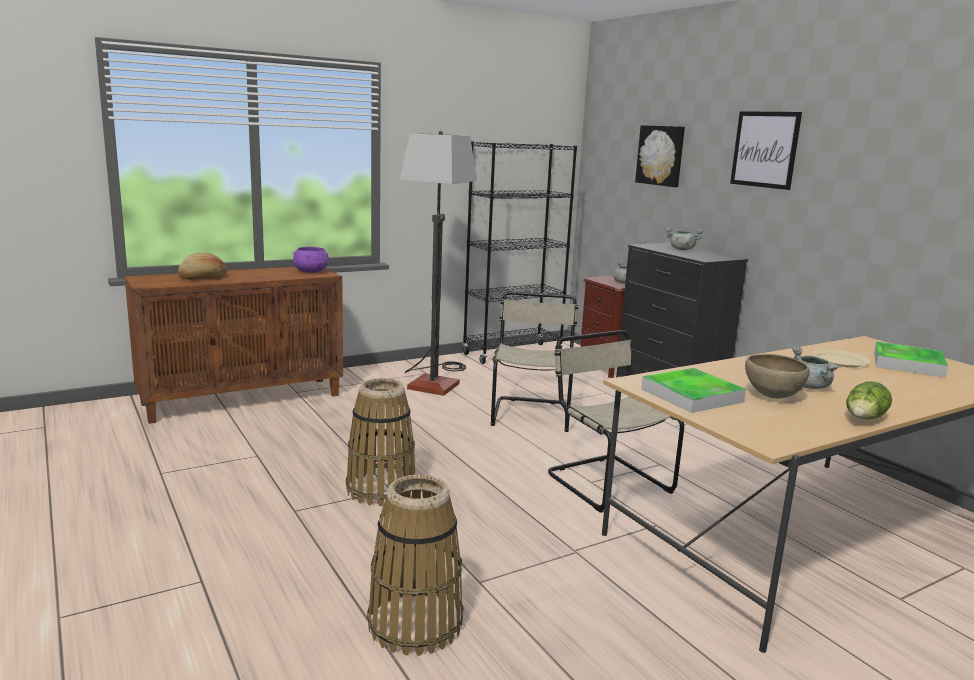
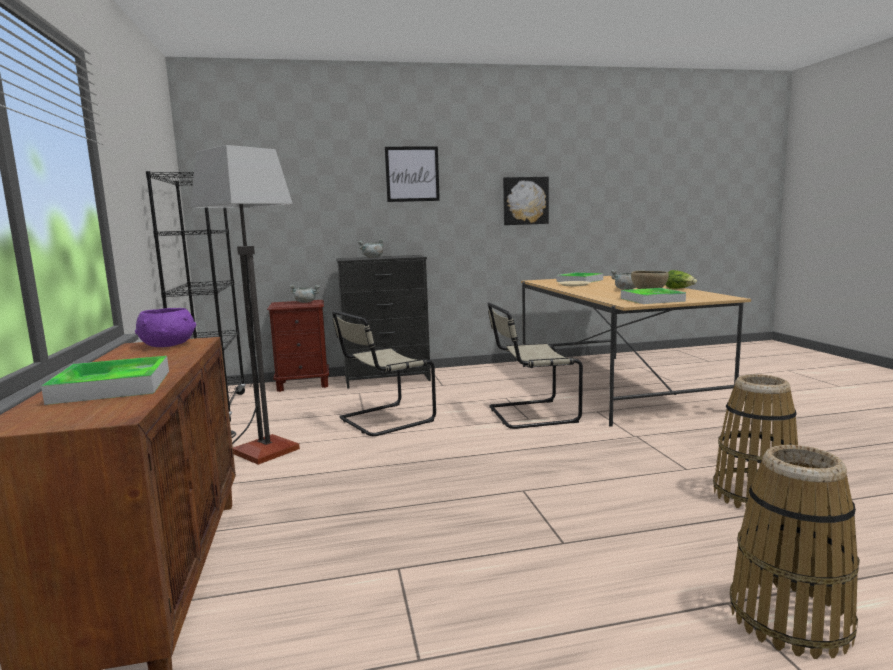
camera: 70 degrees left, 5 degrees down
bread [178,252,227,280] -> tray [41,356,169,405]
basket [346,378,415,506] -> basket moved to [730,445,860,659]
beige chair [491,291,578,432] -> beige chair turned 60 degrees counterclockwise [332,310,436,436]
picture [635,125,685,187] -> picture moved to [503,177,549,225]

